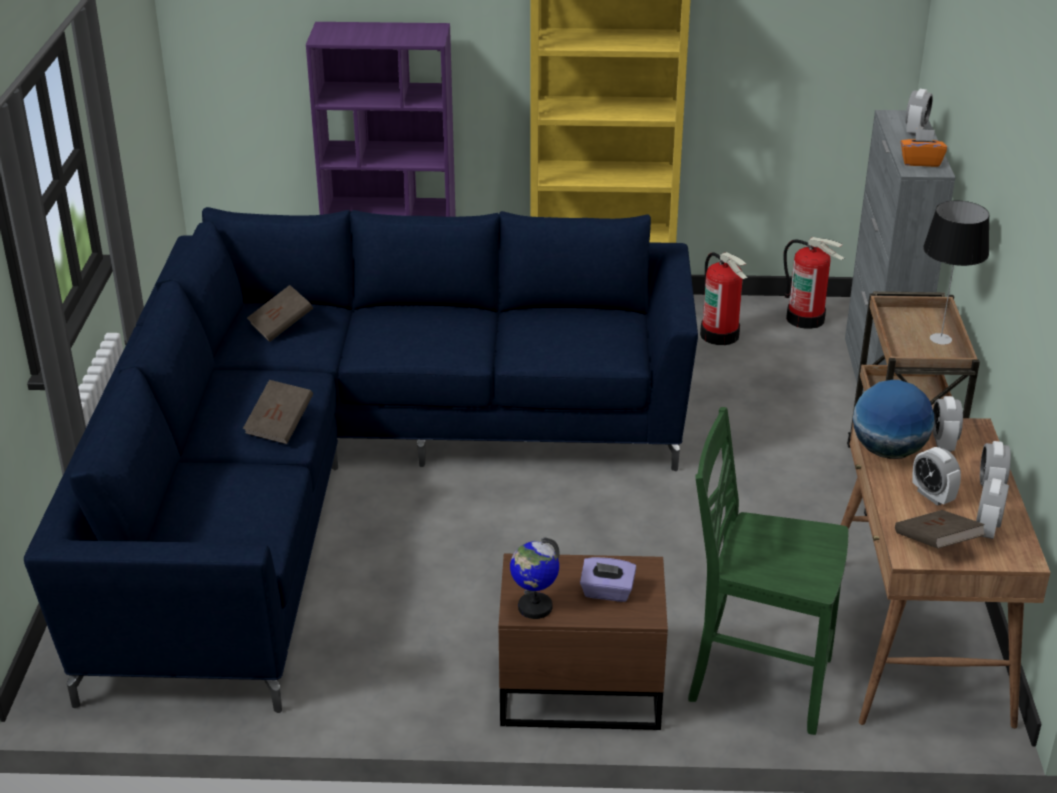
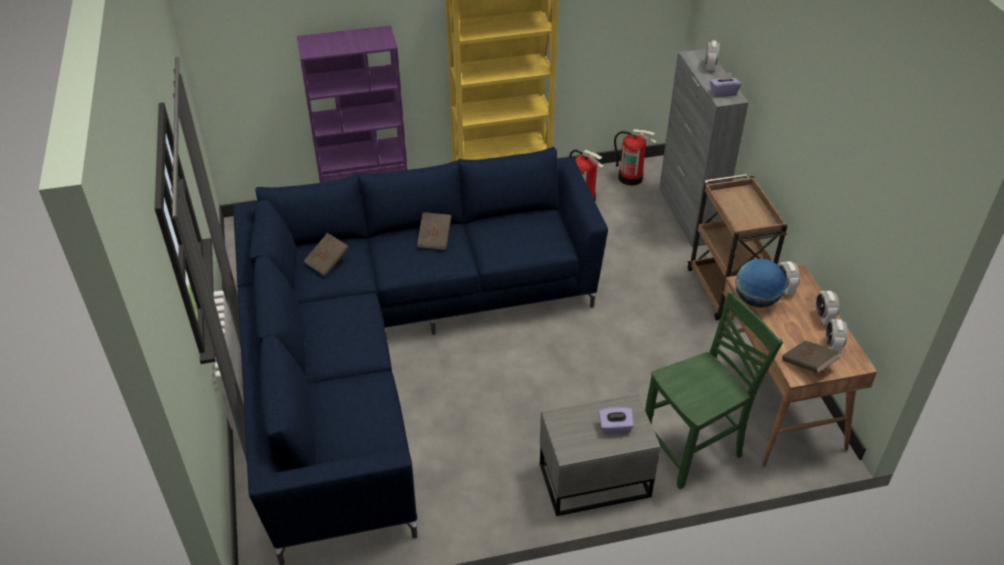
camera: 15 degrees left, 10 degrees up
brown book [243,380,313,444] -> brown book moved to [417,212,452,250]
brown nightstand [499,554,668,730] -> grey nightstand [540,394,661,516]
globe [510,537,559,619] -> none
green chair [688,407,848,735] -> green chair turned 150 degrees clockwise [645,291,783,489]
orange tissue box [901,129,947,167] -> purple tissue box [710,72,741,97]
alarm clock [912,447,961,506] -> none
table lamp [923,201,990,345] -> none

